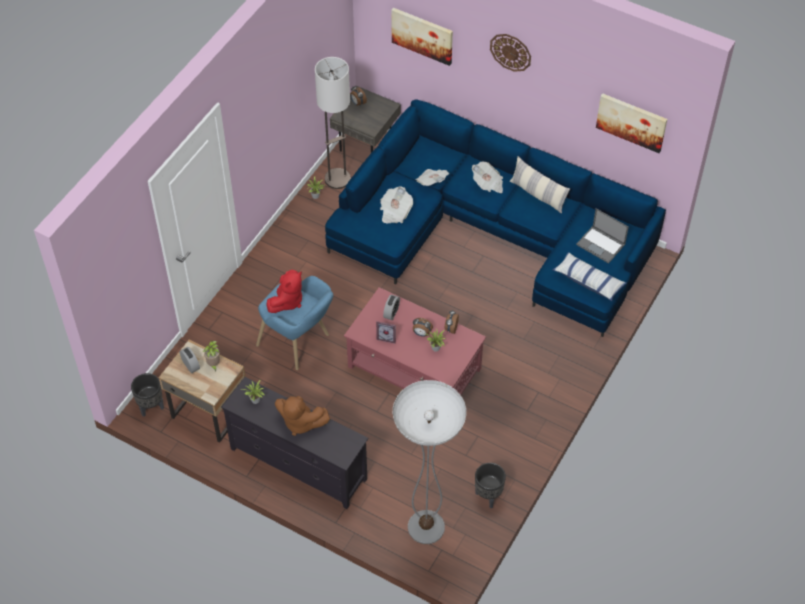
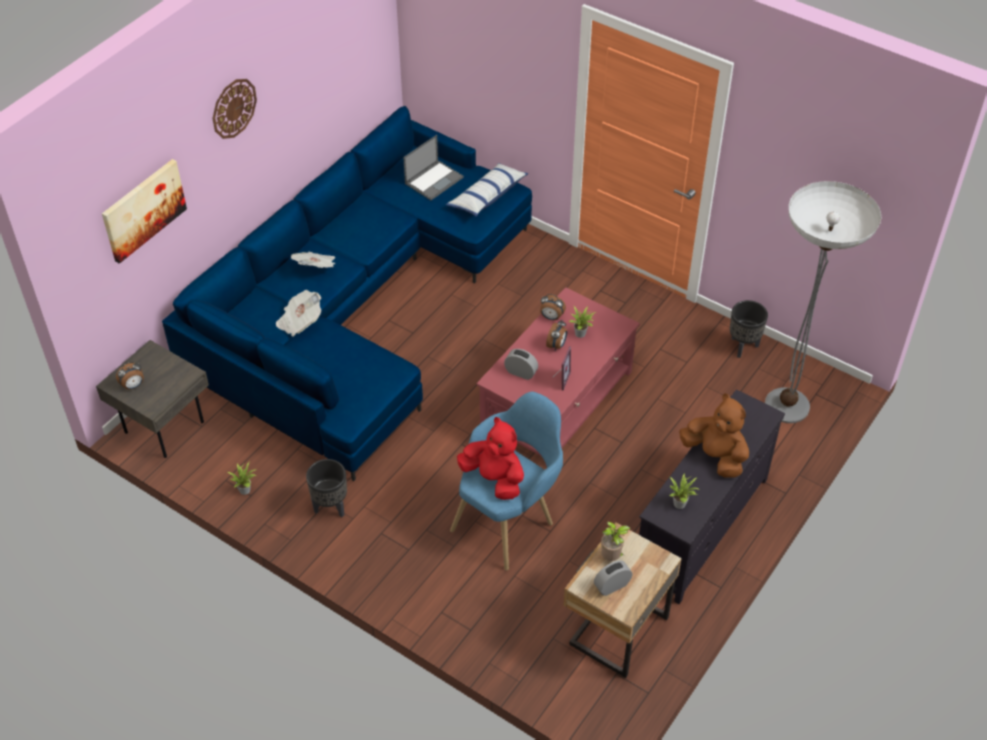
camera: 85 degrees left, 5 degrees down
black planter [131,373,164,417] -> black planter moved to [306,459,347,517]
brown plush toy [275,396,330,436] -> brown plush toy turned 75 degrees counterclockwise [679,393,749,478]
floor lamp [315,57,351,189] -> none
newspaper [380,186,413,223] -> none
pillow [510,156,570,214] -> none
picture [596,93,667,153] -> none

